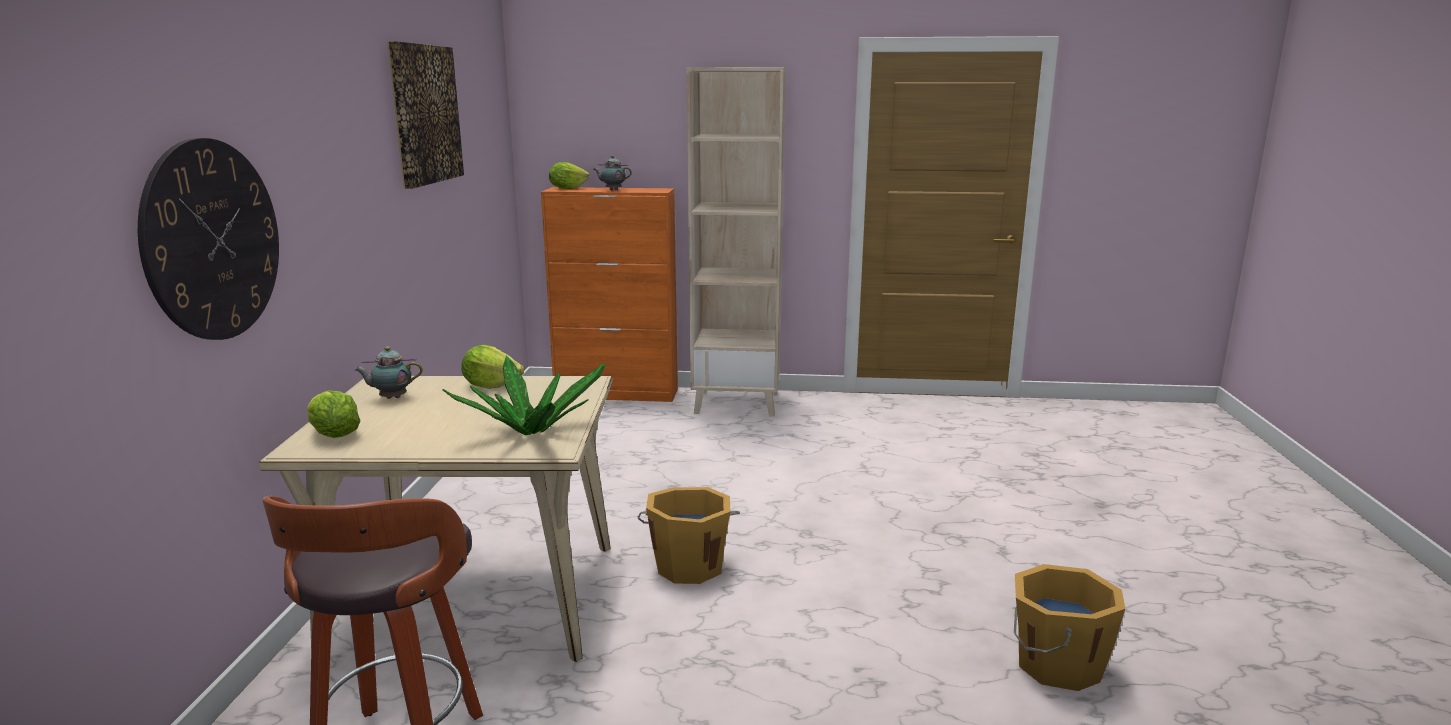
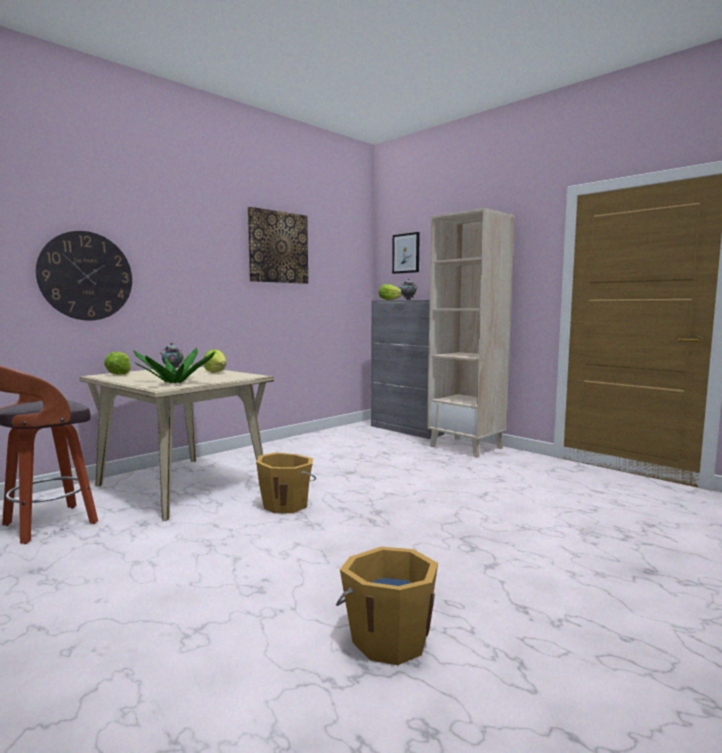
camera: 40 degrees right, 10 degrees down
orange cabinet [541,187,678,402] -> grey cabinet [371,300,444,439]
none -> picture [392,232,420,274]

